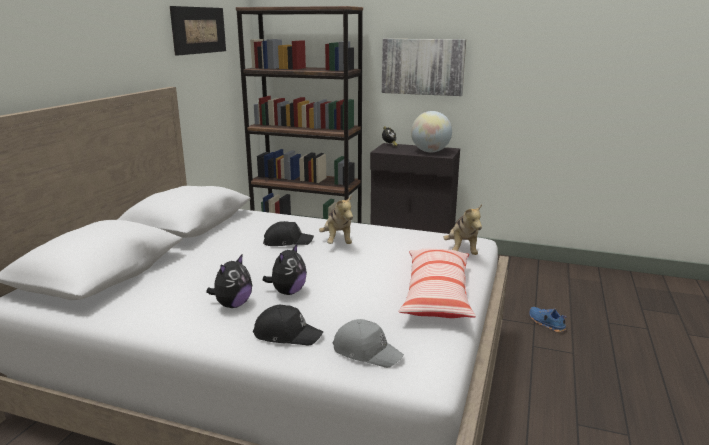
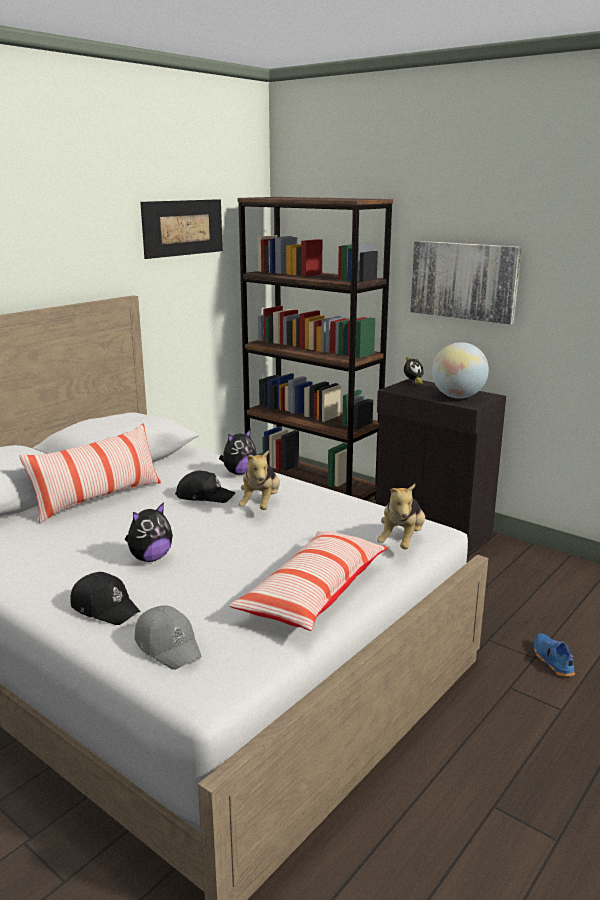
camera: 20 degrees right, 0 degrees up
plush toy [206,254,252,308] -> plush toy moved to [219,429,257,475]
none -> pillow [19,424,161,524]

